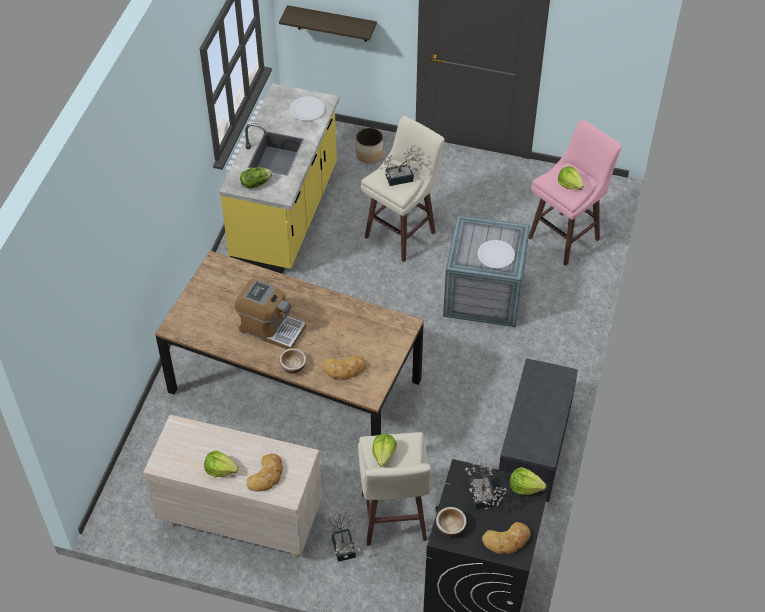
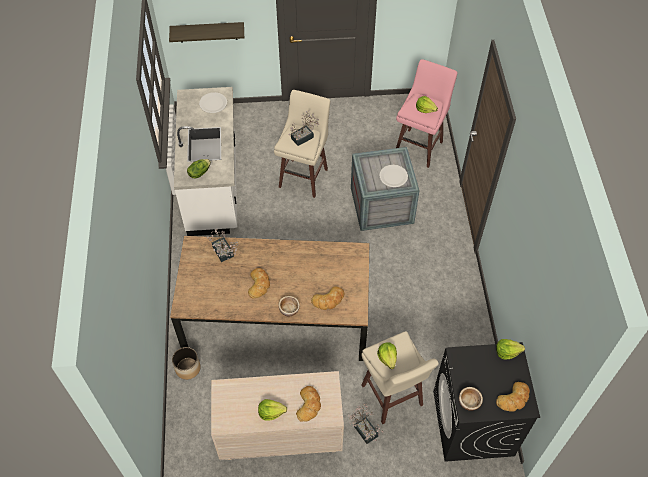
camera: 20 degrees left, 5 degrees up
yellow counter [219,83,339,274] -> white counter [174,87,237,236]
coffee machine [235,279,306,349] -> bread [248,268,270,299]
planter [356,128,383,163] -> planter moved to [172,347,200,380]
potted plant [465,461,507,510] -> potted plant moved to [207,229,238,262]
grey bench [499,359,578,502] -> none

